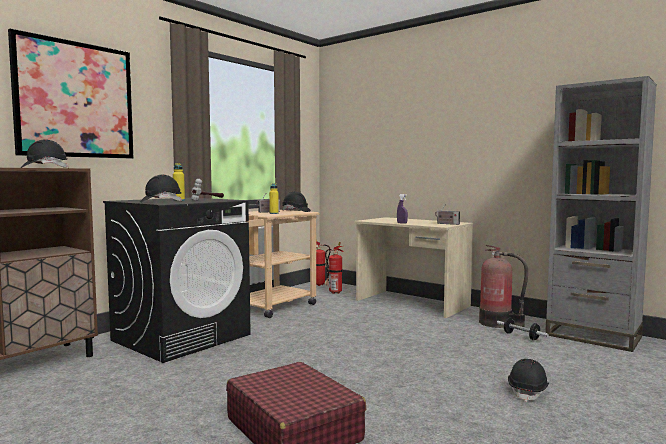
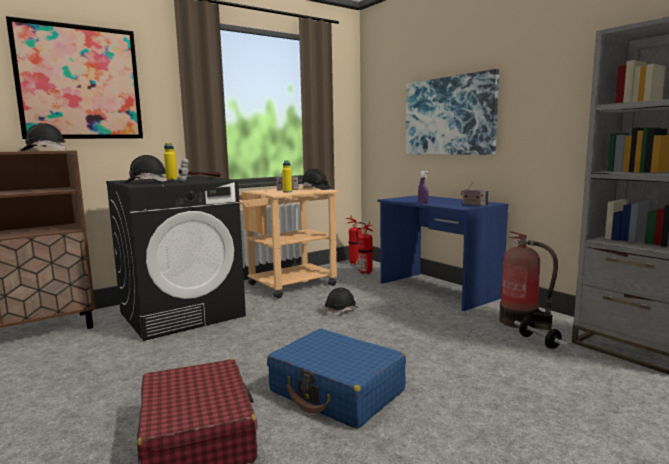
camera: 15 degrees right, 5 degrees up
beige desk [354,217,473,318] -> blue desk [378,195,509,311]
black hard hat [508,359,549,402] -> black hard hat moved to [325,288,358,316]
none -> blue suitcase [267,329,406,429]
none -> picture [406,69,499,155]

